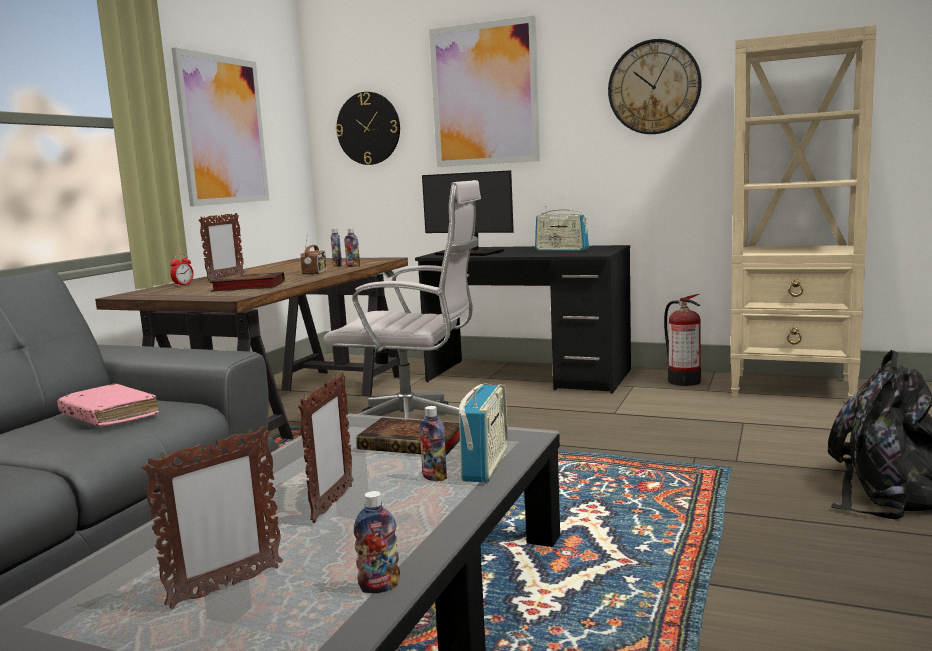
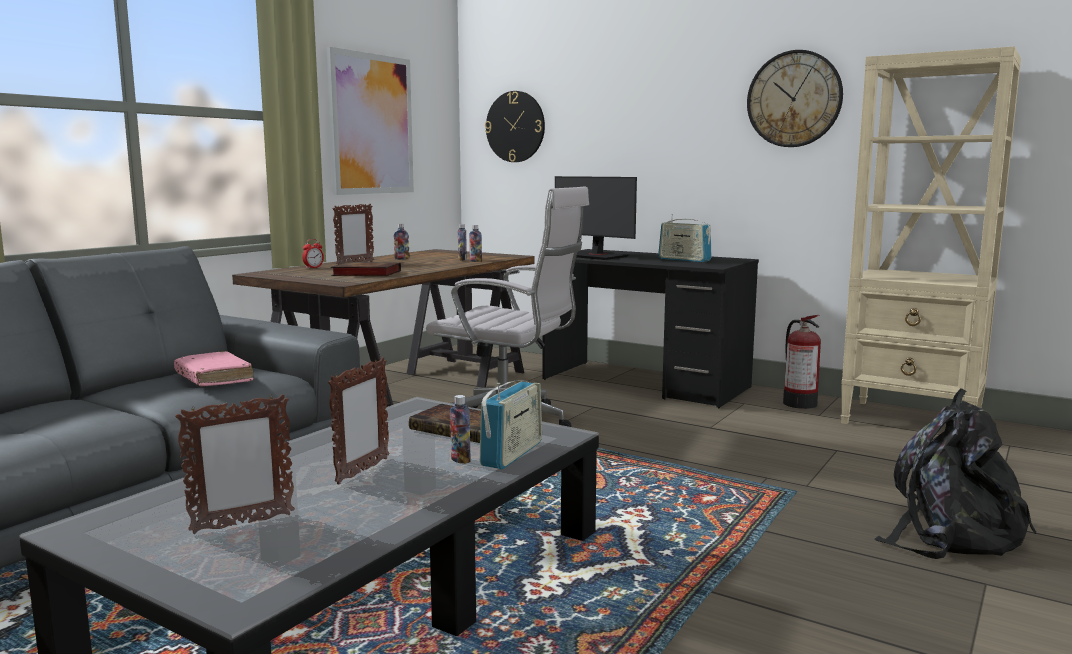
camera: 10 degrees right, 0 degrees up
radio [300,234,327,276] -> none
bottle [353,491,400,593] -> bottle moved to [393,224,409,260]
picture [429,16,540,167] -> none

